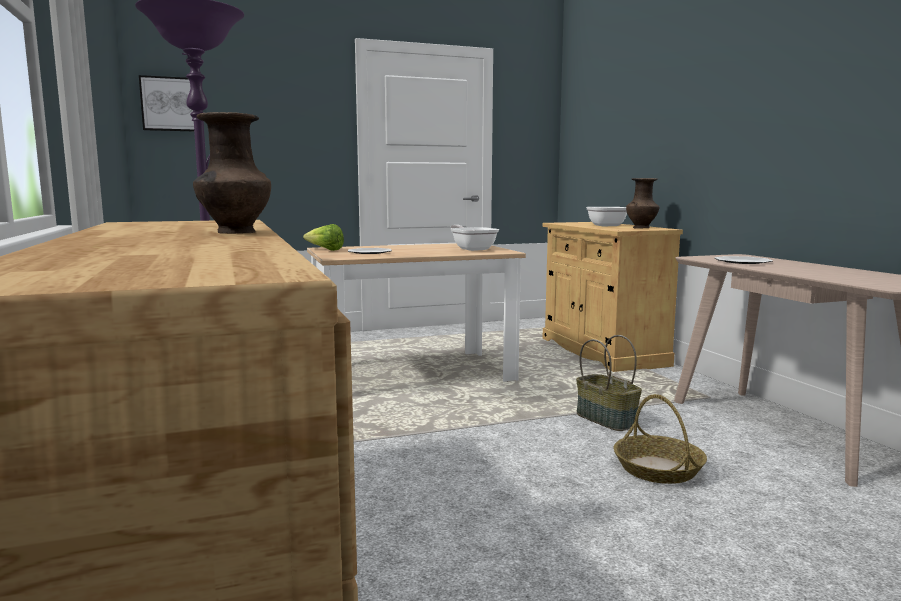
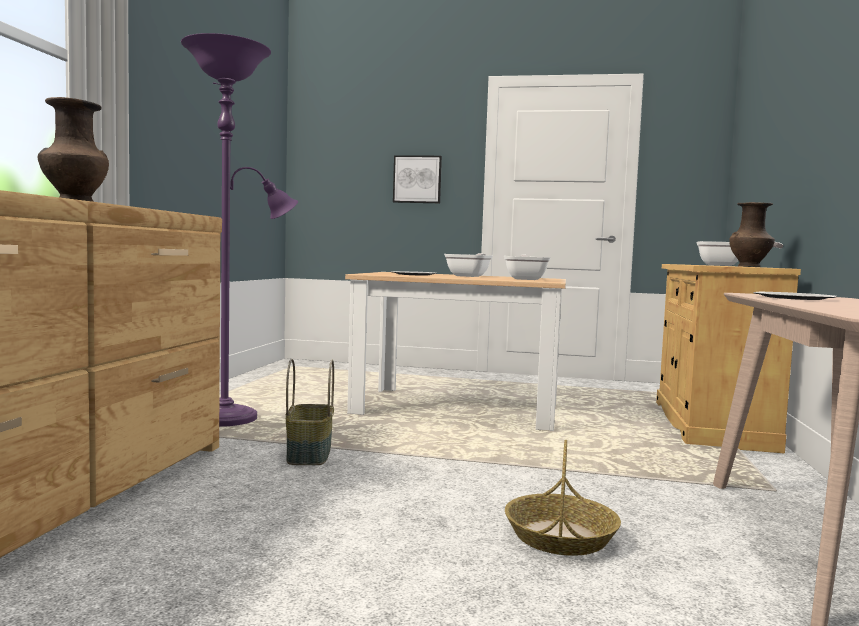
camera: 30 degrees right, 5 degrees down
picture [139,75,194,131] -> picture moved to [393,155,442,203]
lettuce [303,224,344,251] -> none
basket [576,335,642,431] -> basket moved to [286,359,334,465]
none -> frying pan [444,253,493,277]

